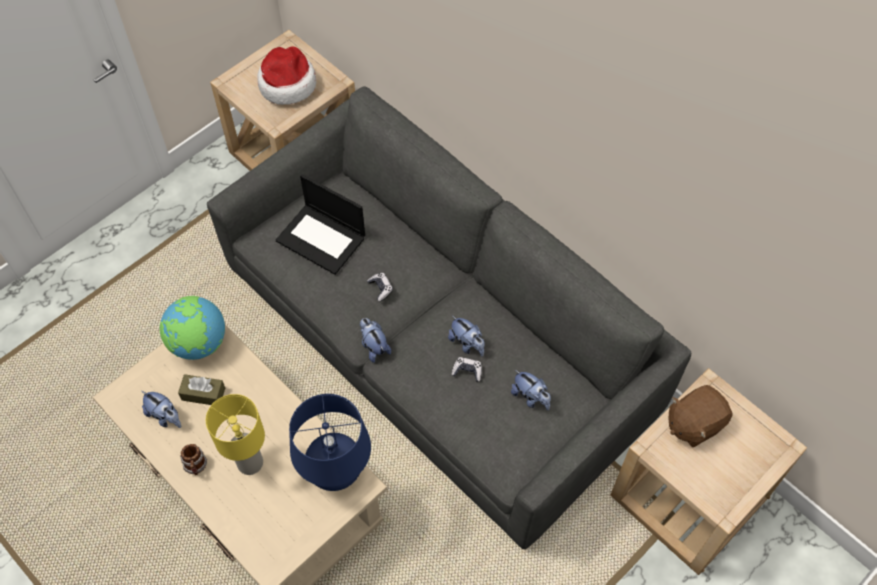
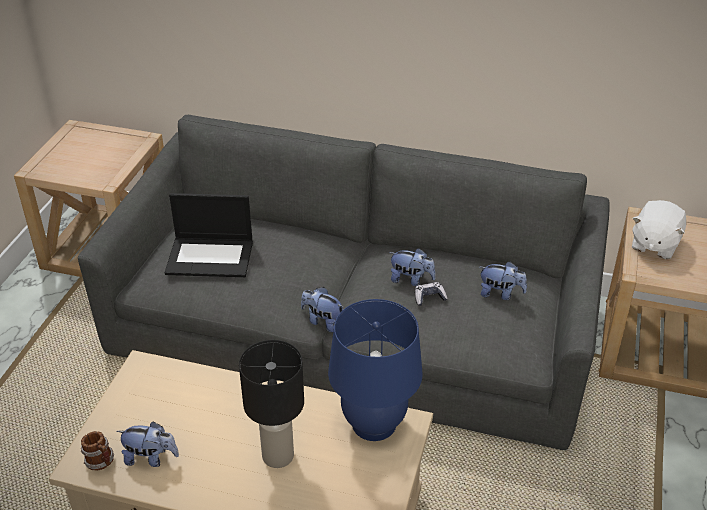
camera: 30 degrees left, 20 degrees down
globe [160,296,225,360] -> none
brown tissue box [178,374,225,405] -> none
mug [180,444,207,475] -> mug moved to [81,431,114,471]
yellow table lamp [206,394,265,475] -> black table lamp [239,340,304,468]
hat [257,46,316,105] -> none
game controller [367,273,393,301] -> none
brown plush toy [668,385,732,448] -> white plush toy [632,200,686,259]

